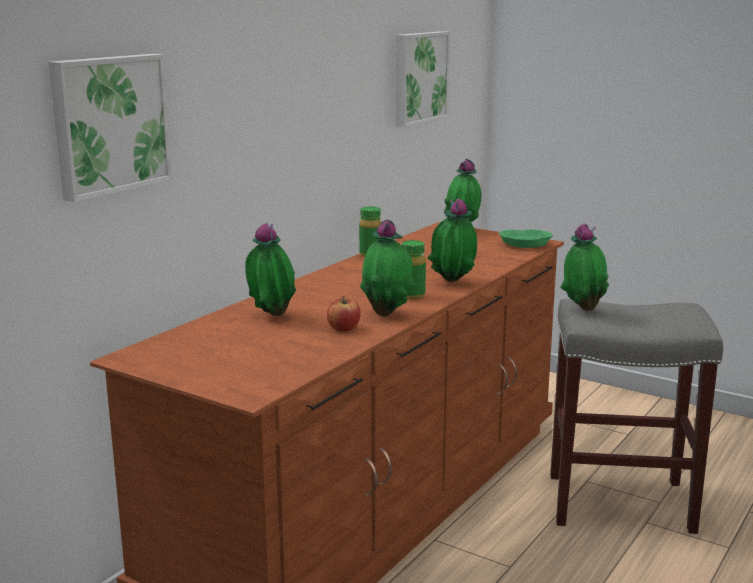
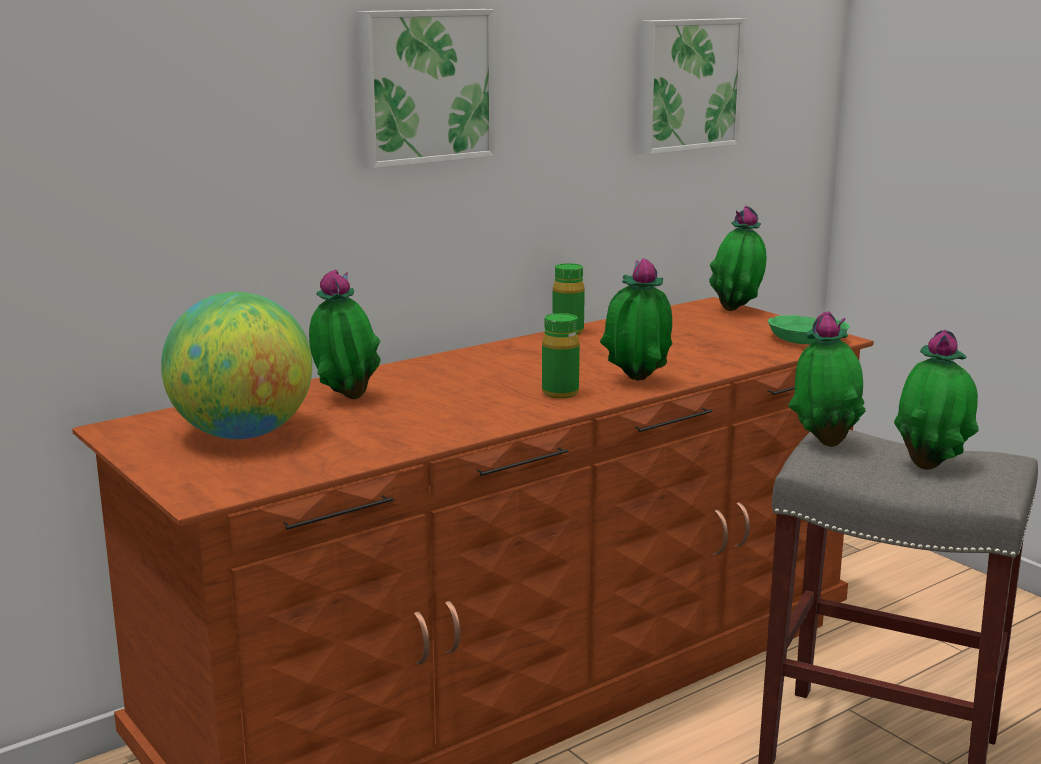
camera: 20 degrees right, 0 degrees up
picture [49,54,172,202] -> picture moved to [357,9,495,168]
apple [327,296,360,331] -> none
potted plant [360,220,415,316] -> potted plant moved to [894,330,979,470]
none -> globe [161,292,312,439]

